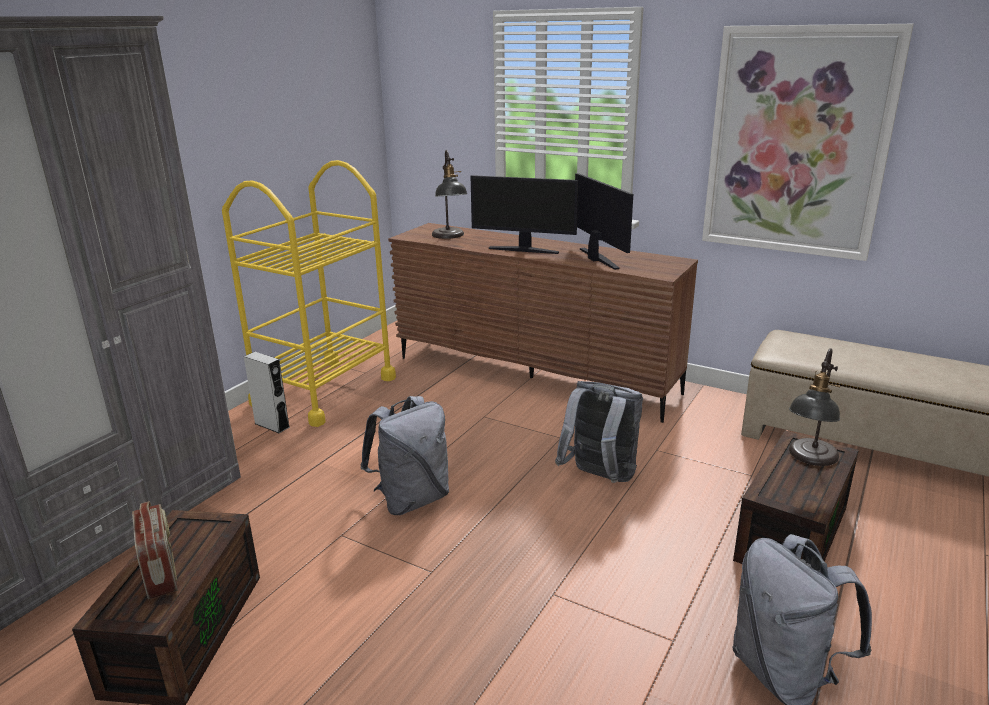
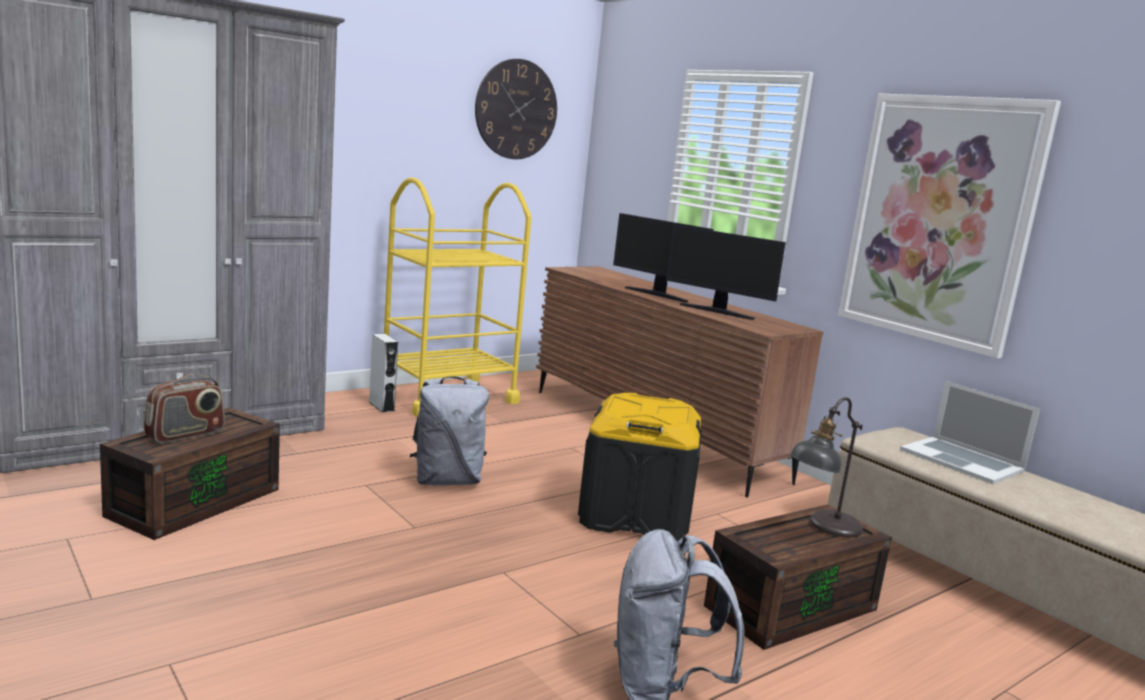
camera: 20 degrees right, 10 degrees down
radio [132,501,178,600] -> radio turned 45 degrees clockwise [144,374,225,443]
grey table lamp [432,150,467,239] -> none
grey backpack [555,381,643,483] -> black storage box [578,393,702,541]
monitor [575,173,633,270] -> monitor turned 120 degrees clockwise [666,225,786,320]
none -> wall clock [475,59,557,159]
none -> laptop [900,381,1040,484]

